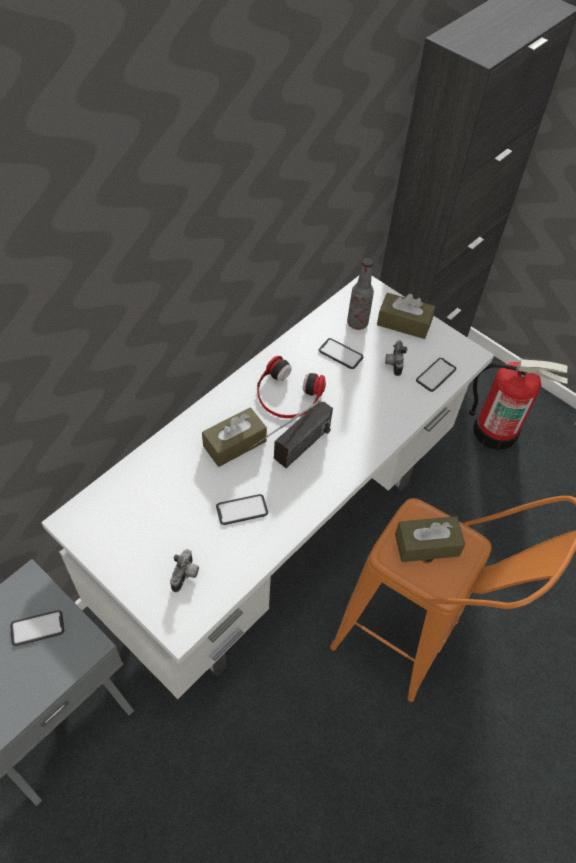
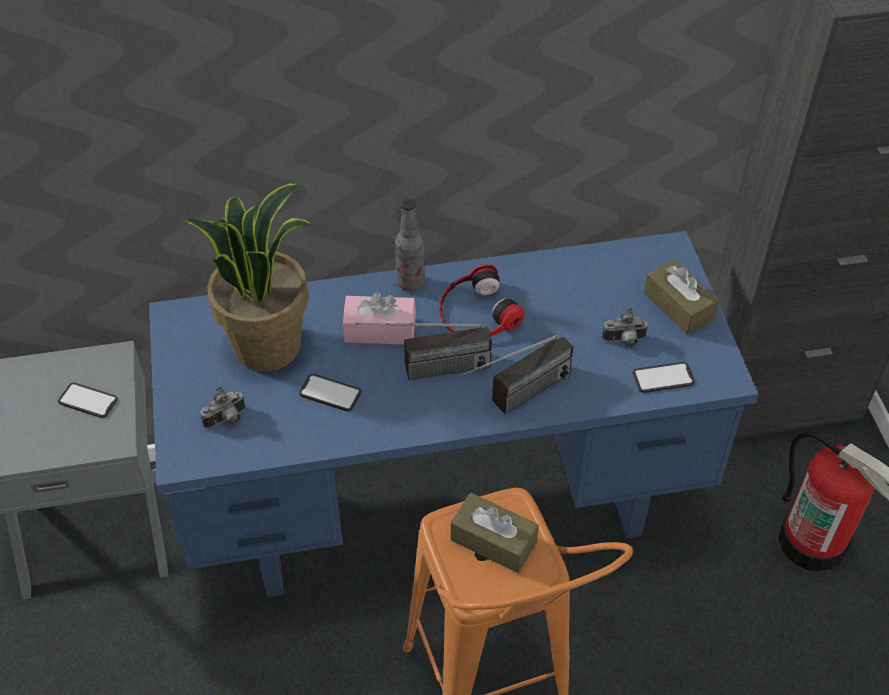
camera: 40 degrees right, 5 degrees down
white desk [41,275,494,699] -> blue desk [149,231,759,597]
brown tissue box [202,407,267,467] -> pink tissue box [342,292,416,344]
phone [319,338,363,369] -> none
bottle [347,258,374,330] -> bottle moved to [395,199,425,291]
camera [385,340,407,376] -> camera turned 135 degrees counterclockwise [602,308,648,347]
none -> potted plant [182,182,315,372]
none -> radio [457,335,574,414]

